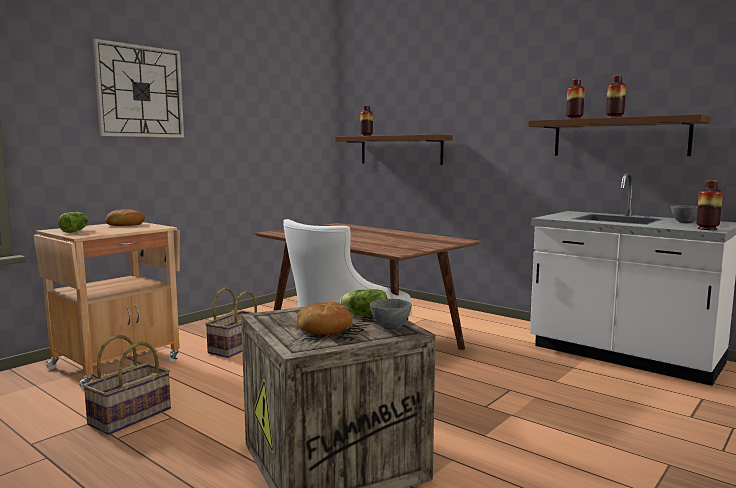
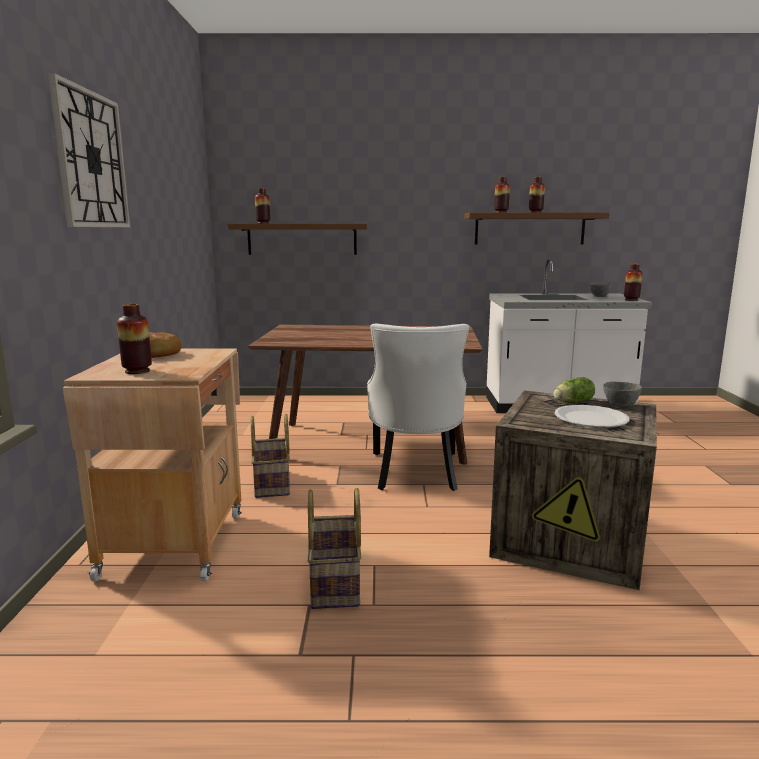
camera: 40 degrees left, 5 degrees up
lettuce [58,212,88,233] -> vase [117,304,152,374]
bread [297,302,353,335] -> white plate [555,405,630,427]

